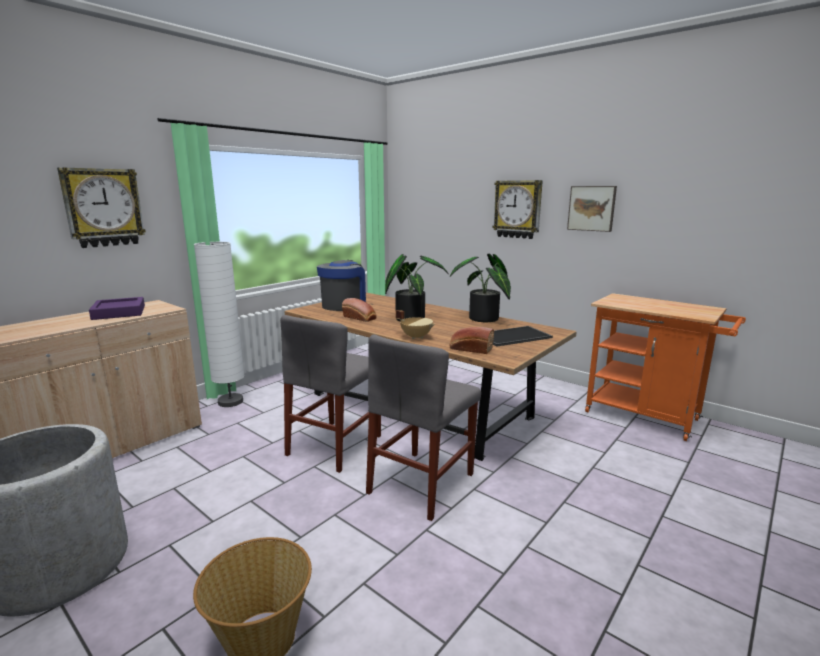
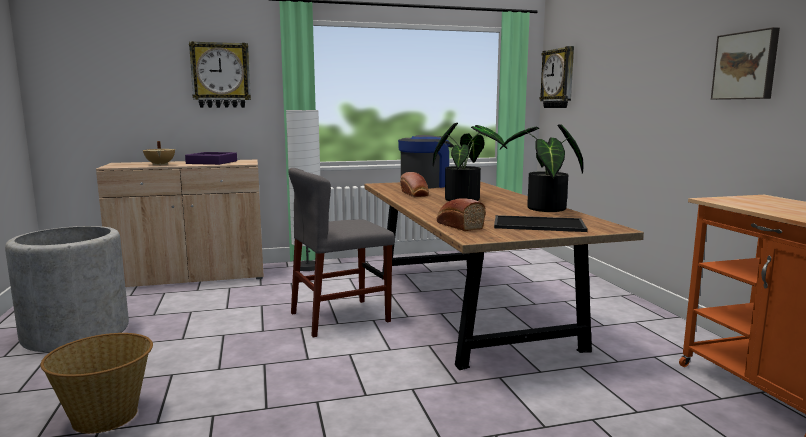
camera: 35 degrees right, 5 degrees down
grey chair [366,334,481,521] -> none
beige cooking pot [396,310,435,339] -> beige cooking pot moved to [143,141,175,165]
wall clock [492,180,543,239] -> wall clock moved to [539,46,574,108]

